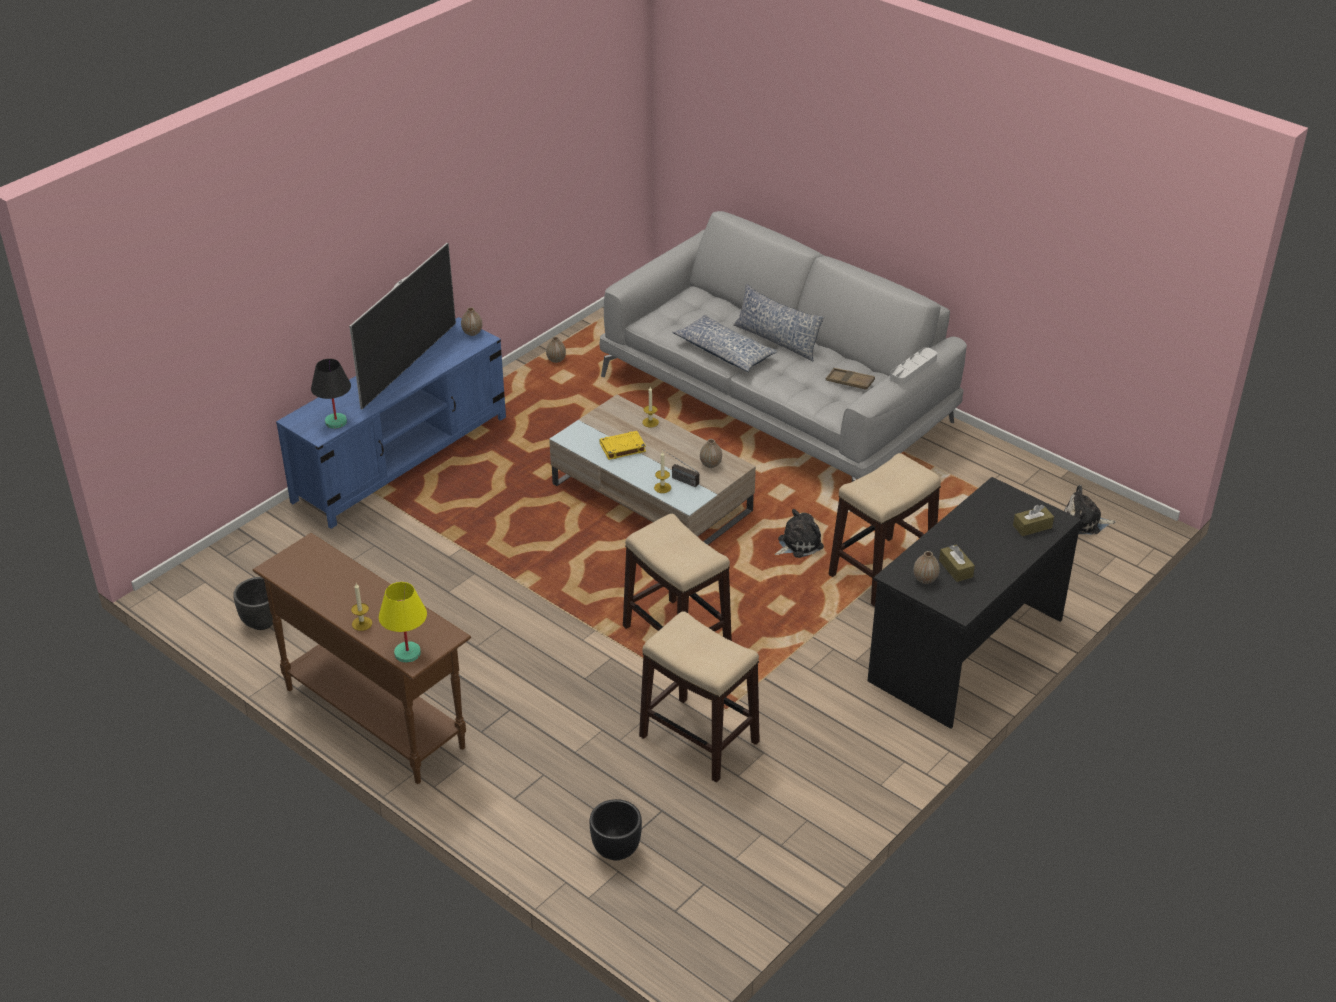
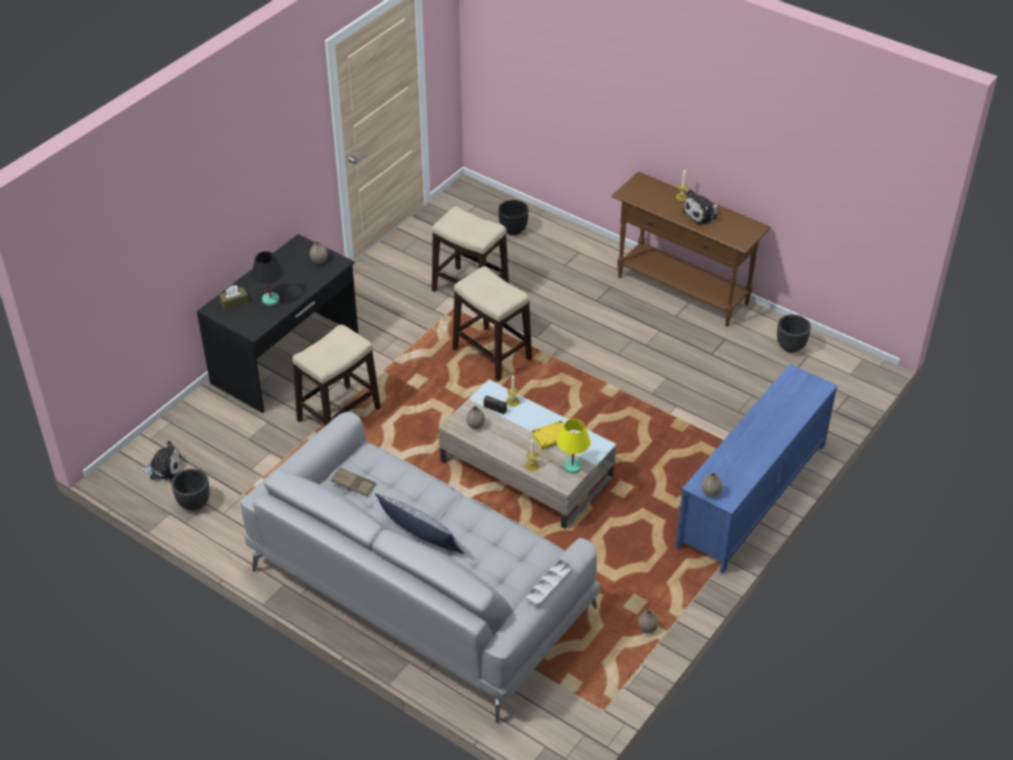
camera: 175 degrees right, 5 degrees up
black table lamp [311,359,351,429] -> black table lamp moved to [251,251,283,306]
television [349,243,456,409] -> none
yellow table lamp [379,582,427,663] -> yellow table lamp moved to [557,419,590,474]
pillow [672,315,778,372] -> none
plush toy [774,509,824,558] -> plush toy moved to [682,189,718,225]
grey tray [890,347,937,385] -> grey tray moved to [527,560,572,608]
brown tissue box [939,544,975,582] -> none
none -> black planter [172,469,210,511]

